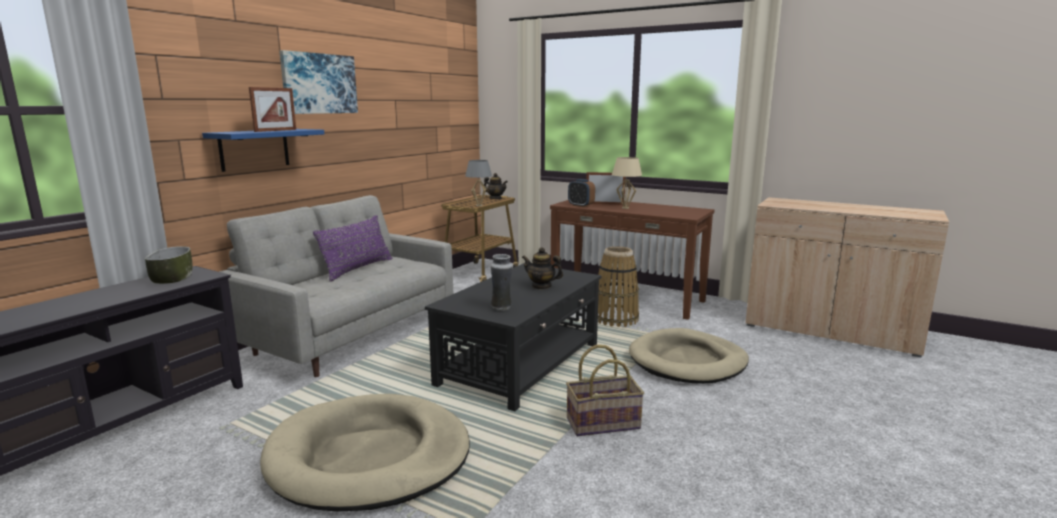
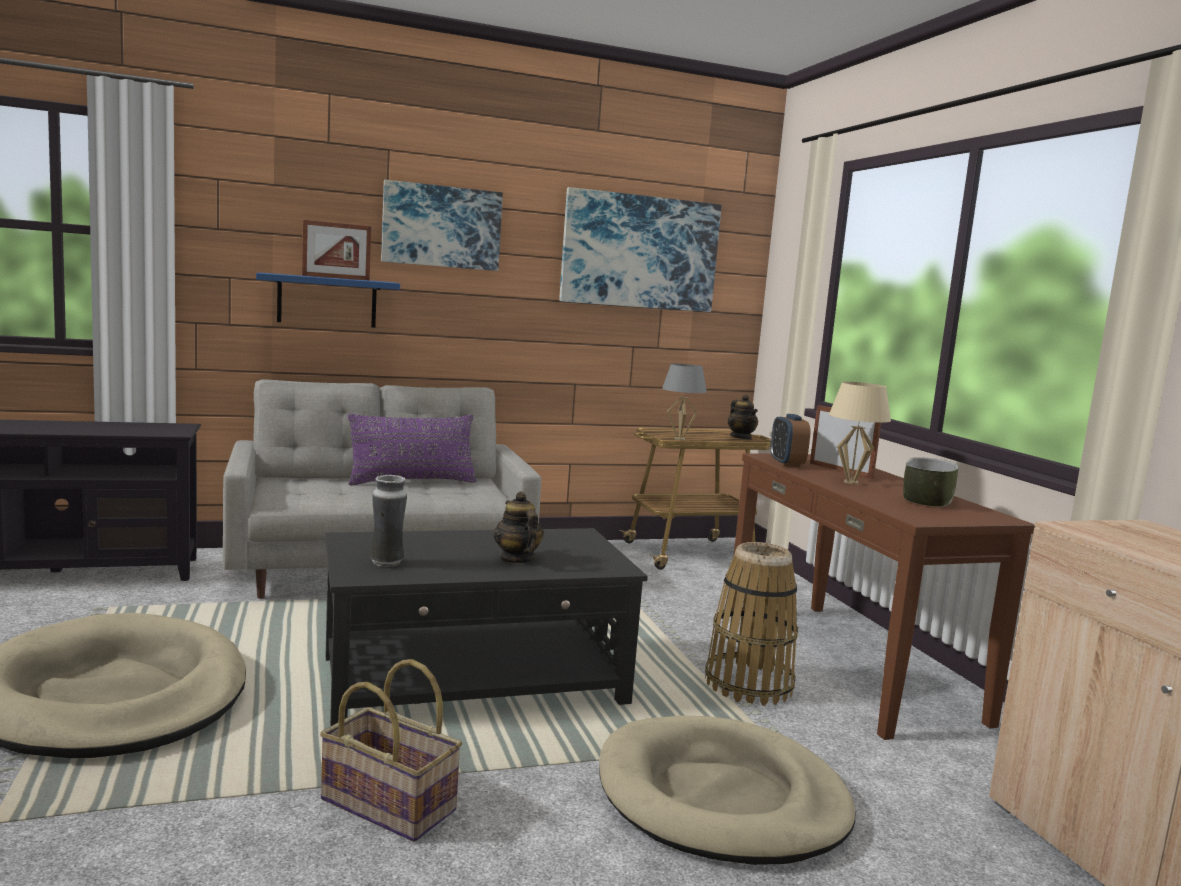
camera: 40 degrees right, 5 degrees down
bowl [145,246,192,284] -> bowl moved to [903,457,959,507]
none -> picture [559,187,722,312]

